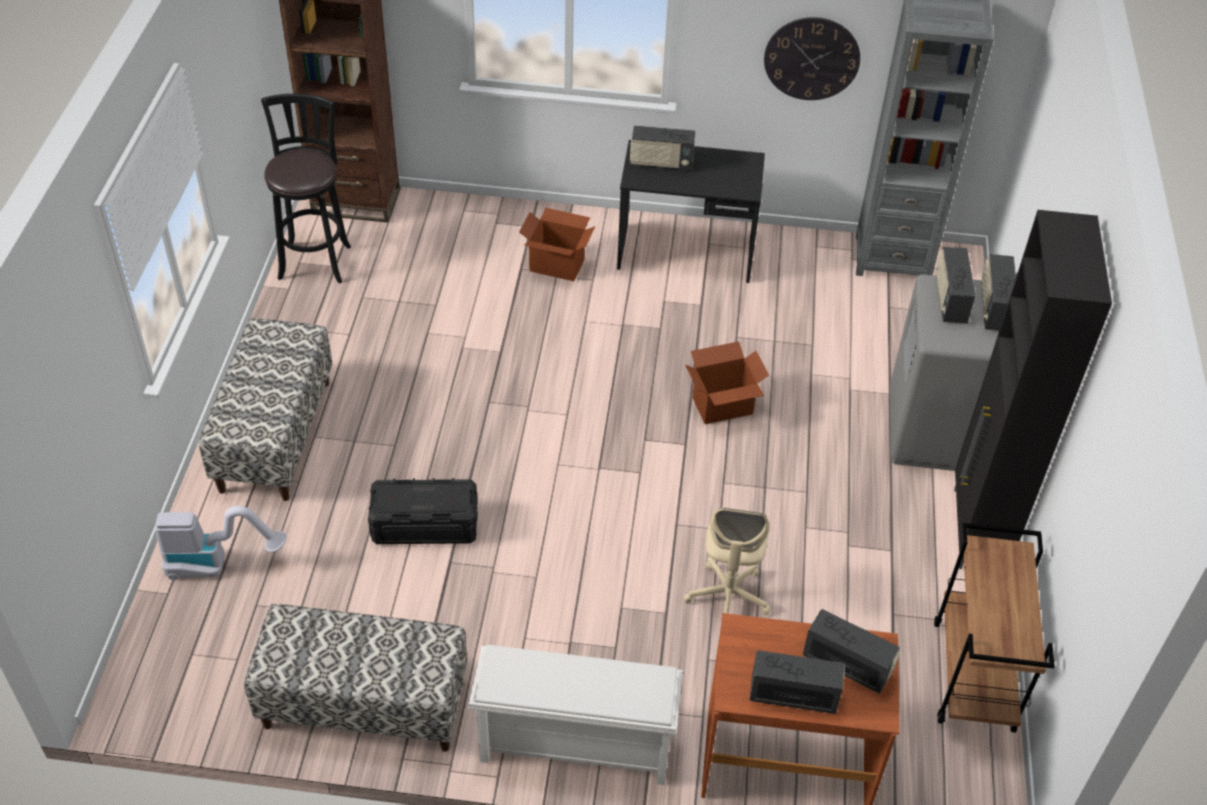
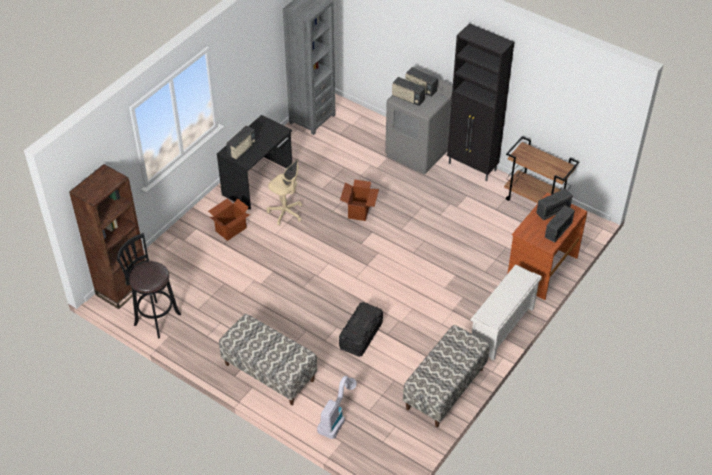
camera: 60 degrees left, 0 degrees up
beige office chair [684,508,771,630] -> beige office chair moved to [267,159,302,226]
wall clock [764,17,860,100] -> none

